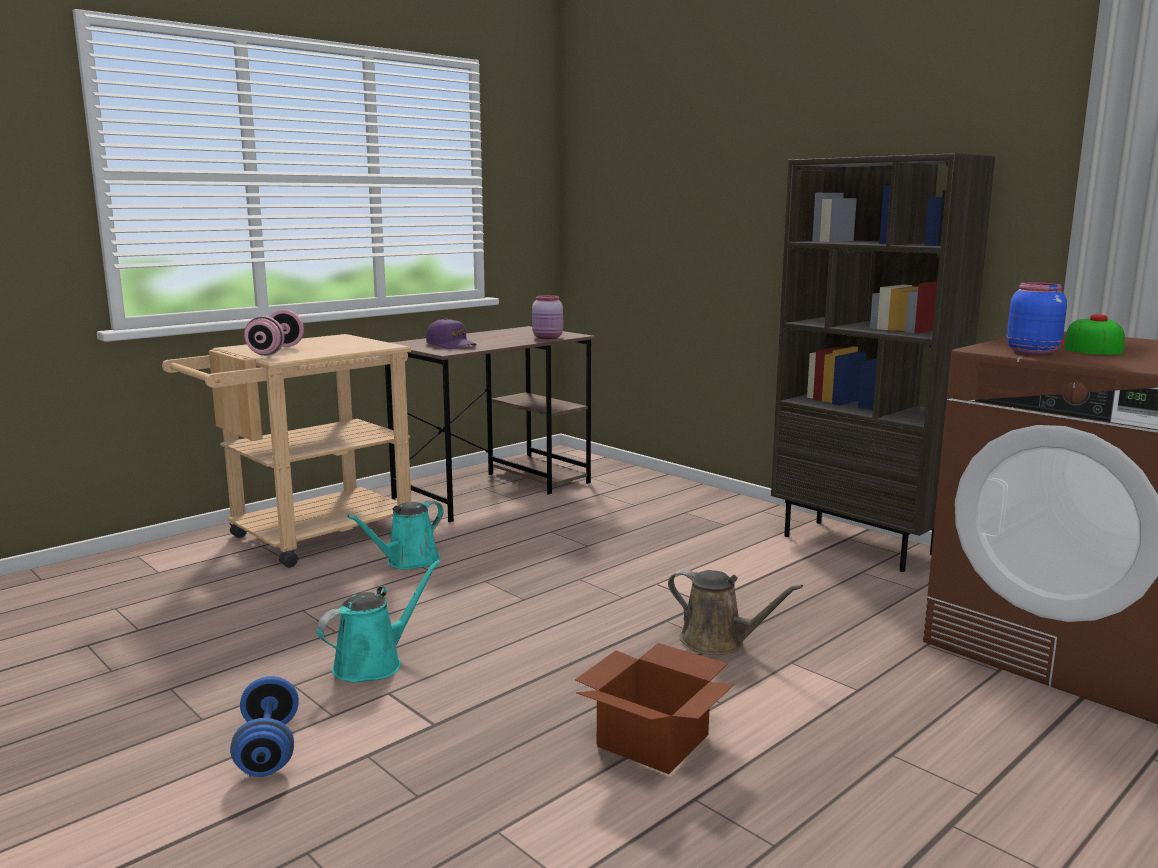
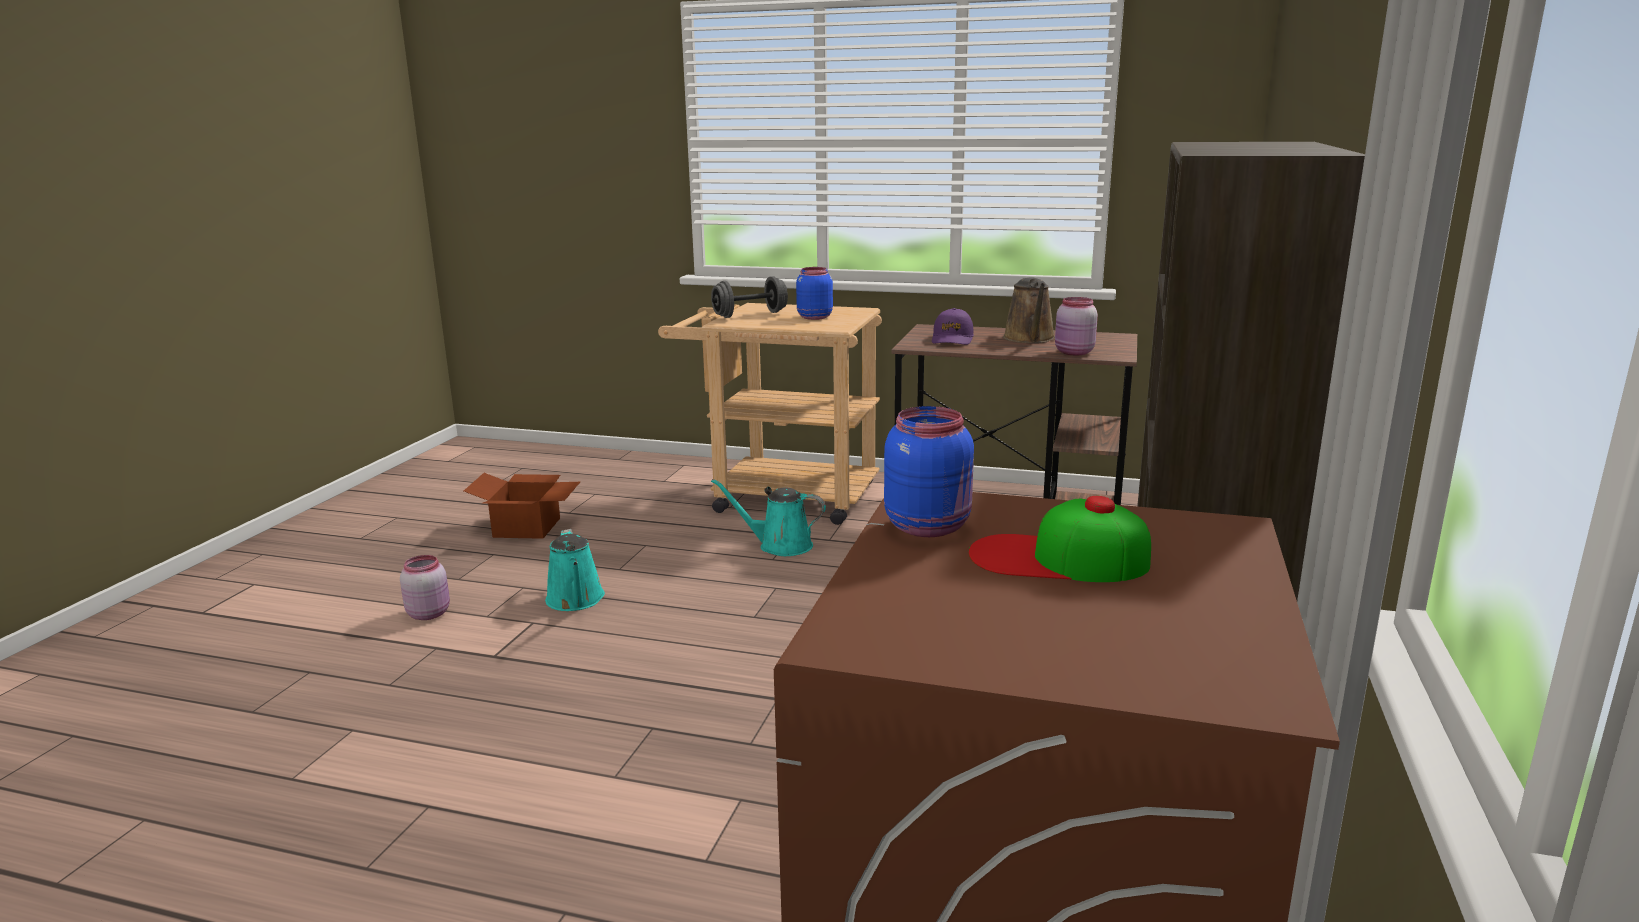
camera: 60 degrees right, 5 degrees up
blue dumbbell [230,676,299,777] -> pink jar [400,555,450,620]
pink dumbbell [244,309,304,356] -> grey dumbbell [711,276,788,318]
turquoise watering can [317,560,441,683] -> turquoise watering can turned 60 degrees clockwise [545,529,605,611]
cardboard box [575,643,735,774] -> cardboard box moved to [464,473,580,539]
brown watering can [668,569,803,655] -> brown watering can moved to [1003,278,1055,343]
cap [1060,314,1125,355] -> cap turned 150 degrees counterclockwise [969,496,1151,582]
none -> blue jar [796,267,833,320]

